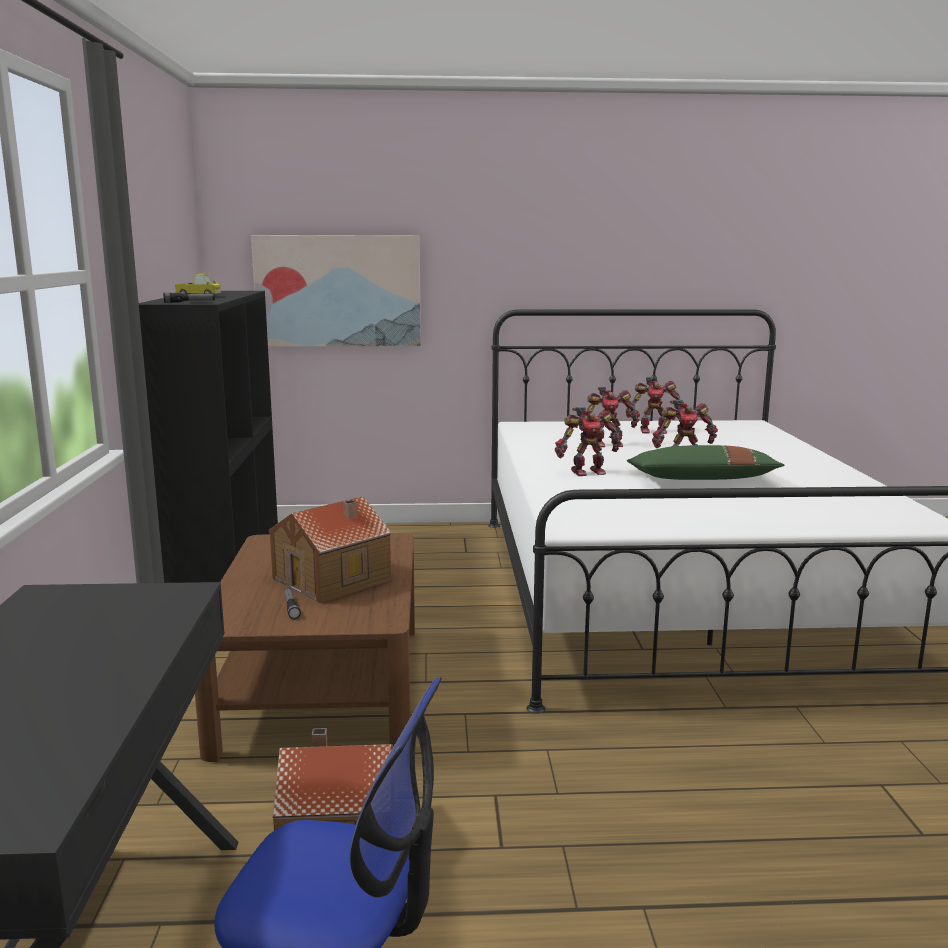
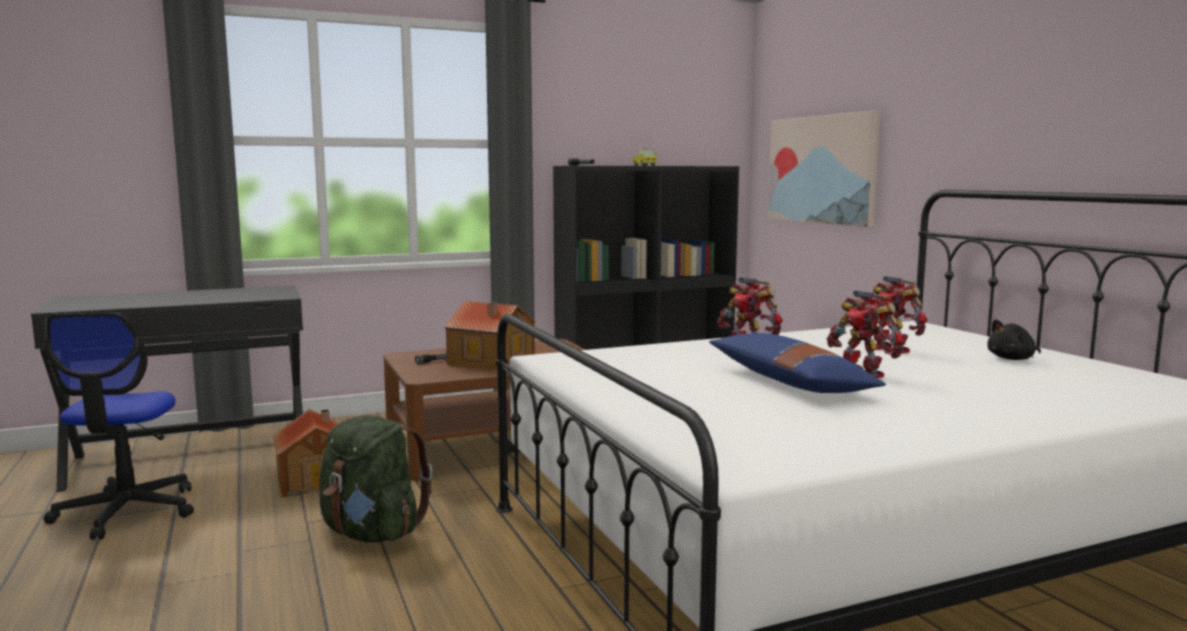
camera: 70 degrees right, 5 degrees down
toy robot [626,377,685,434] -> black plush toy [987,319,1041,360]
green pillow [627,445,784,480] -> blue pillow [709,333,886,393]
none -> green backpack [319,415,433,543]

